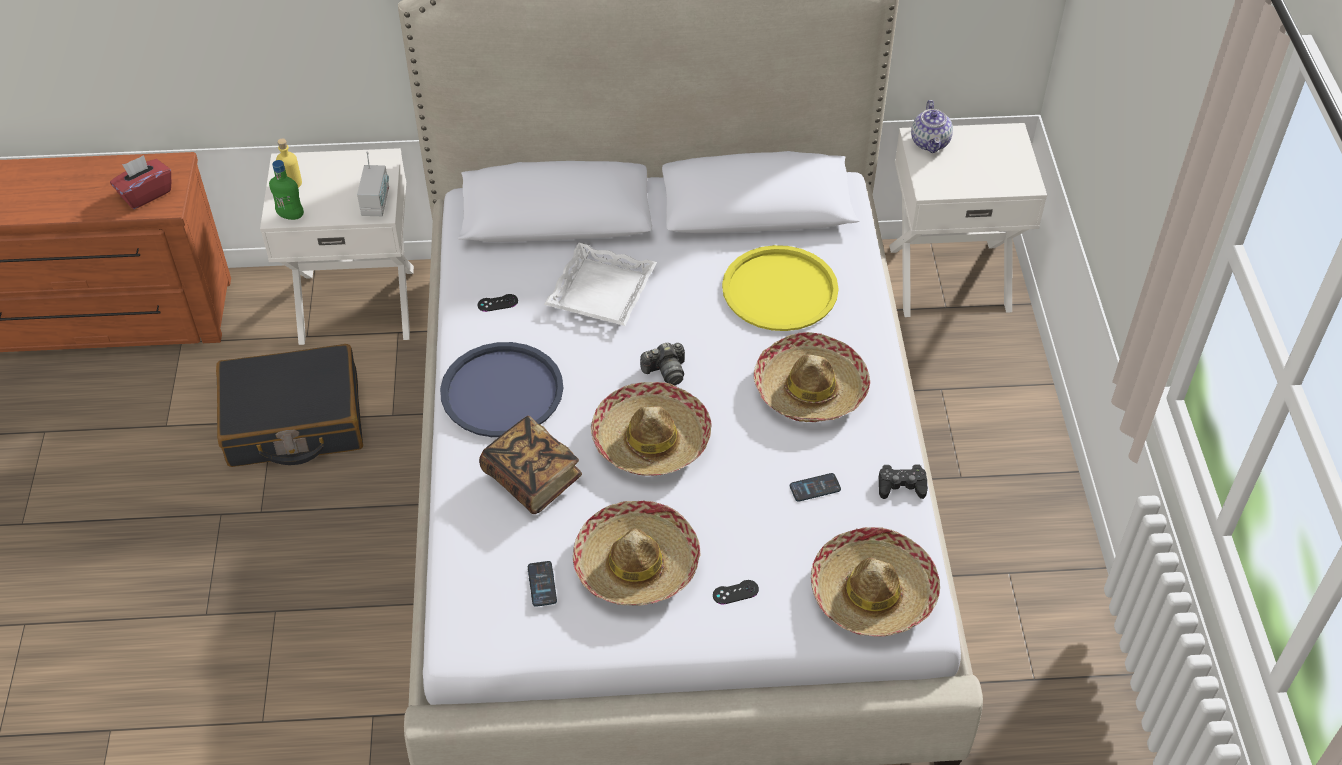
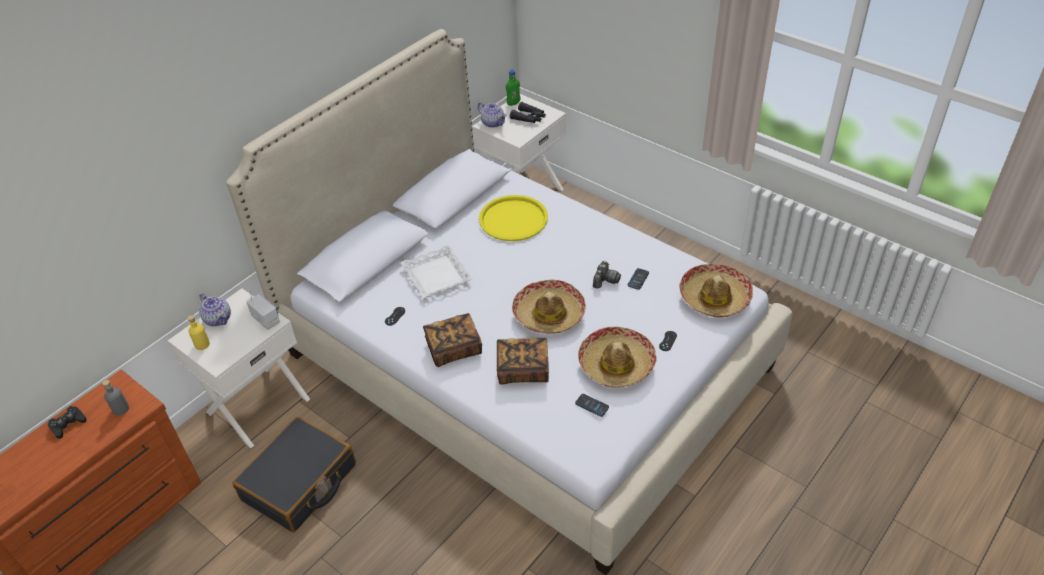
camera: 45 degrees left, 5 degrees down
red tissue box [110,155,171,209] -> grey bottle [102,380,129,416]
green bottle [269,160,304,220] -> green bottle moved to [506,69,520,106]
blue tray [440,342,563,437] -> book [423,313,482,367]
camera [640,342,685,385] -> camera moved to [593,261,621,288]
hat [754,332,870,422] -> none
black game controller [878,465,928,499] -> black game controller moved to [48,406,87,439]
none -> teapot [199,293,231,326]
none -> black binoculars [510,102,546,123]

